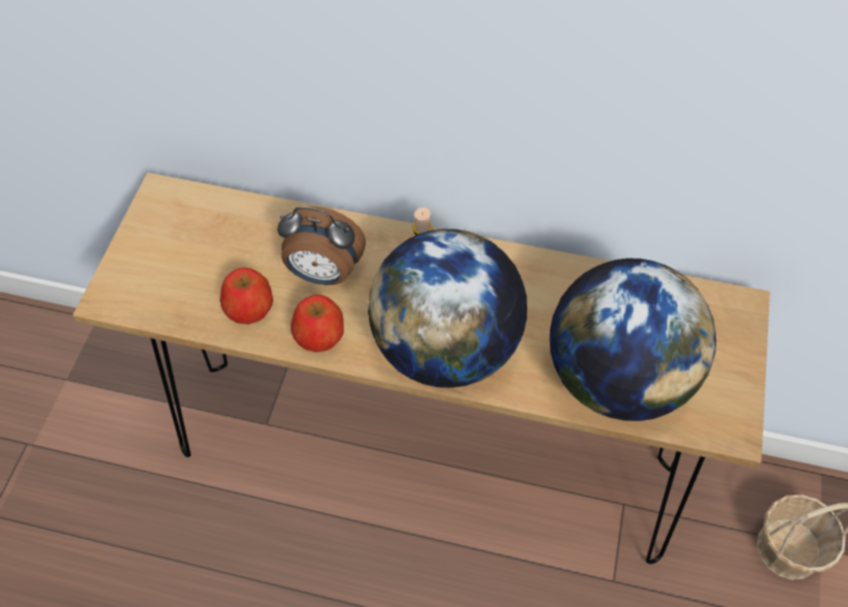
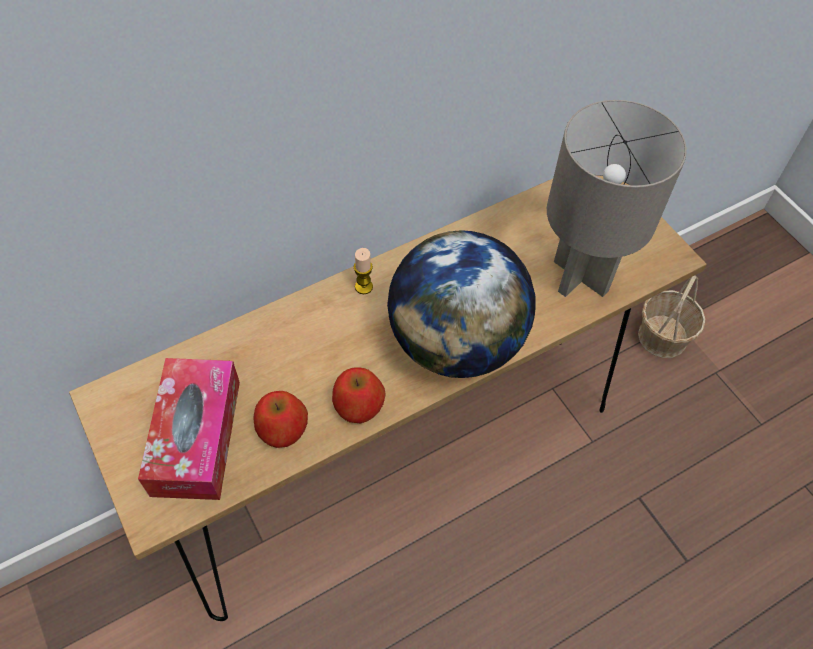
camera: 45 degrees left, 0 degrees up
alarm clock [277,206,366,285] -> none
globe [550,258,716,421] -> grey table lamp [547,100,687,297]
none -> tissue box [138,358,240,500]

